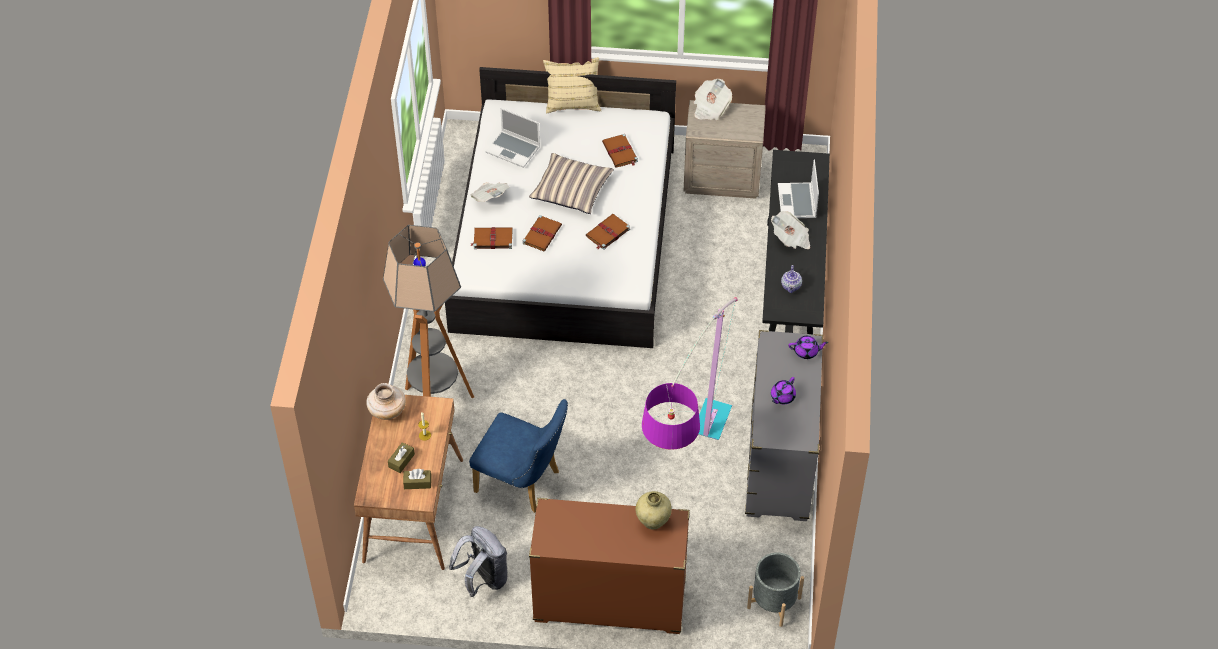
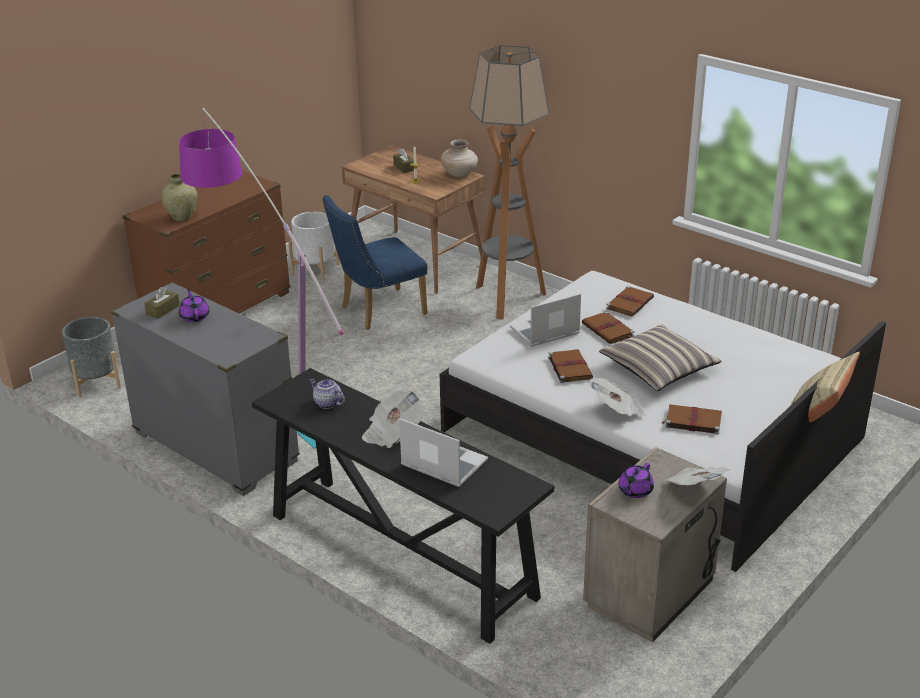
camera: 125 degrees right, 20 degrees down
brown tissue box [403,469,431,489] -> brown tissue box moved to [144,286,180,319]
grey backpack [449,526,507,597] -> white planter [288,212,340,280]
newspaper [470,182,509,202] -> newspaper moved to [589,378,646,416]
laptop [485,108,540,168] -> laptop moved to [510,293,581,347]
purple teapot [788,336,828,359] -> purple teapot moved to [618,463,654,498]

